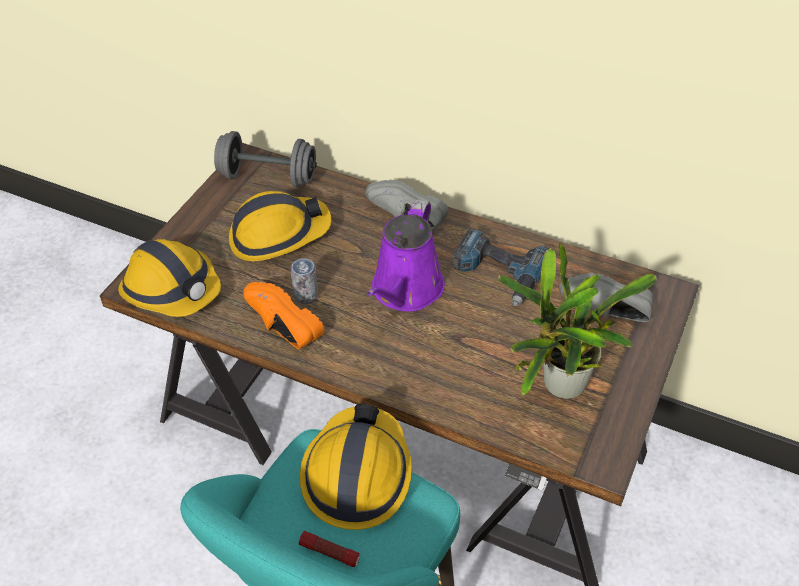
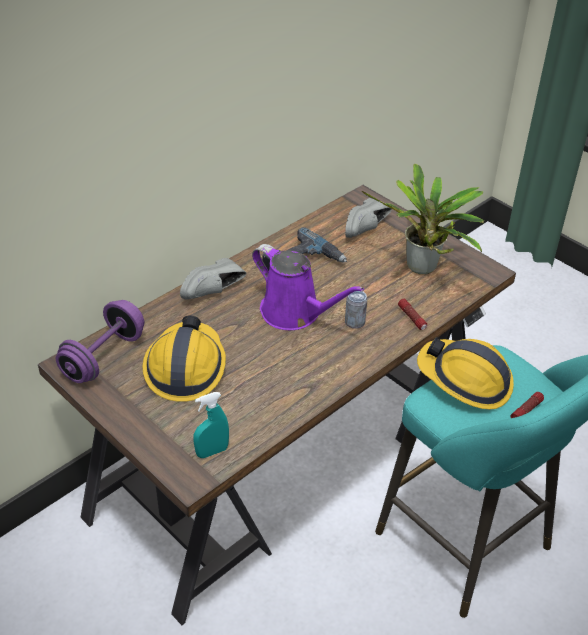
camera: 70 degrees left, 5 degrees down
hard hat [118,239,221,317] -> turquoise spray bottle [193,392,229,458]
grey dumbbell [214,131,317,187] -> purple dumbbell [56,300,144,383]
orange shoe [243,282,324,349] -> none
can [291,258,318,304] -> can moved to [345,291,367,329]
none -> flashlight [398,299,427,330]

